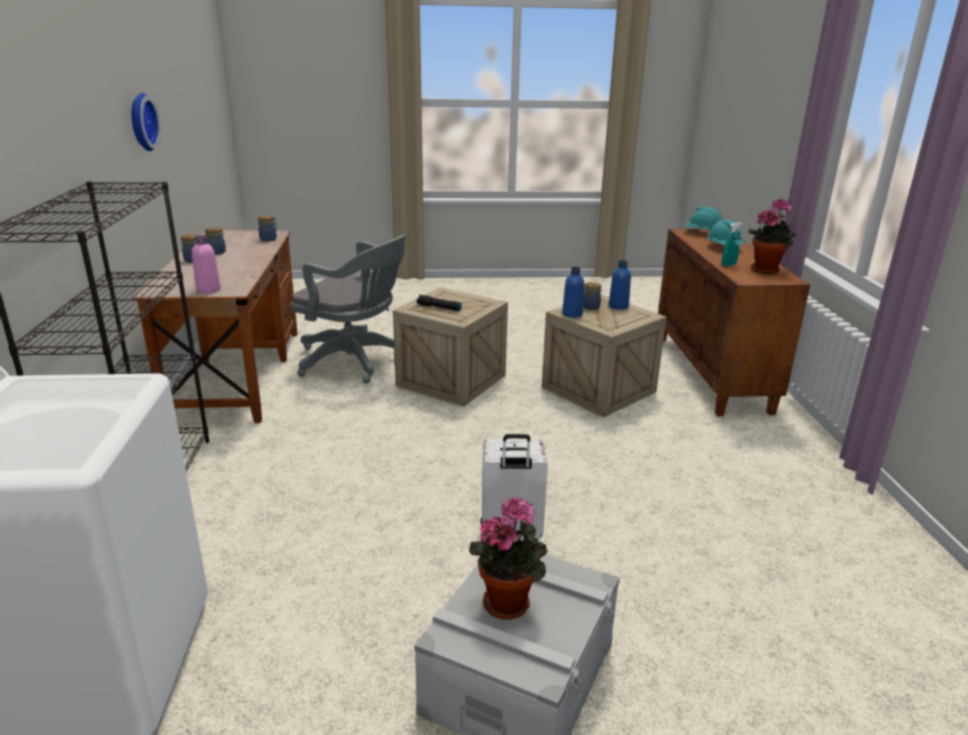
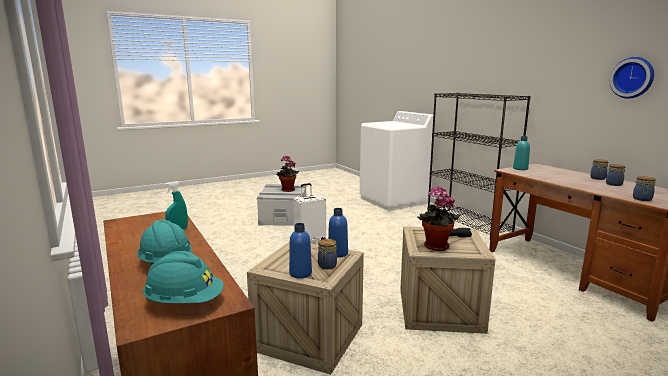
camera: 155 degrees right, 10 degrees down
pink bottle [192,235,221,293] -> turquoise bottle [513,136,530,170]
grey office chair [291,235,406,384] -> none
potted plant [748,198,796,274] -> potted plant moved to [417,186,460,251]

